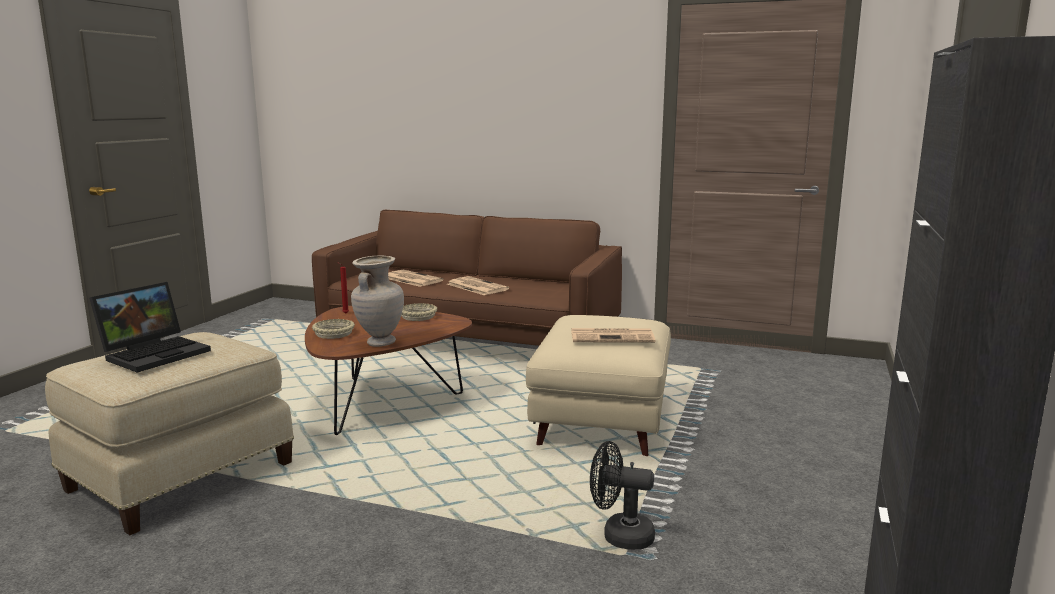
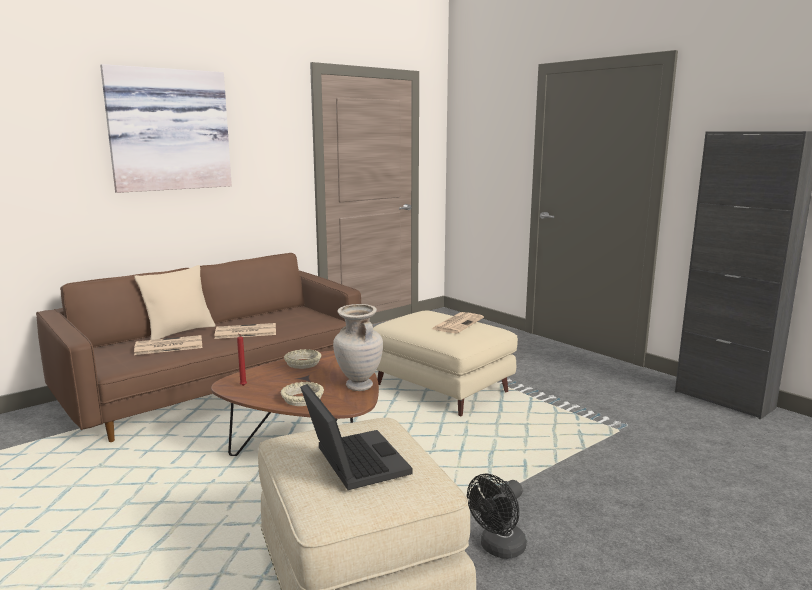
camera: 60 degrees left, 0 degrees up
black fan [590,441,655,550] -> black fan moved to [467,474,527,559]
none -> picture [100,64,232,193]
none -> beige pillow [134,265,215,340]

